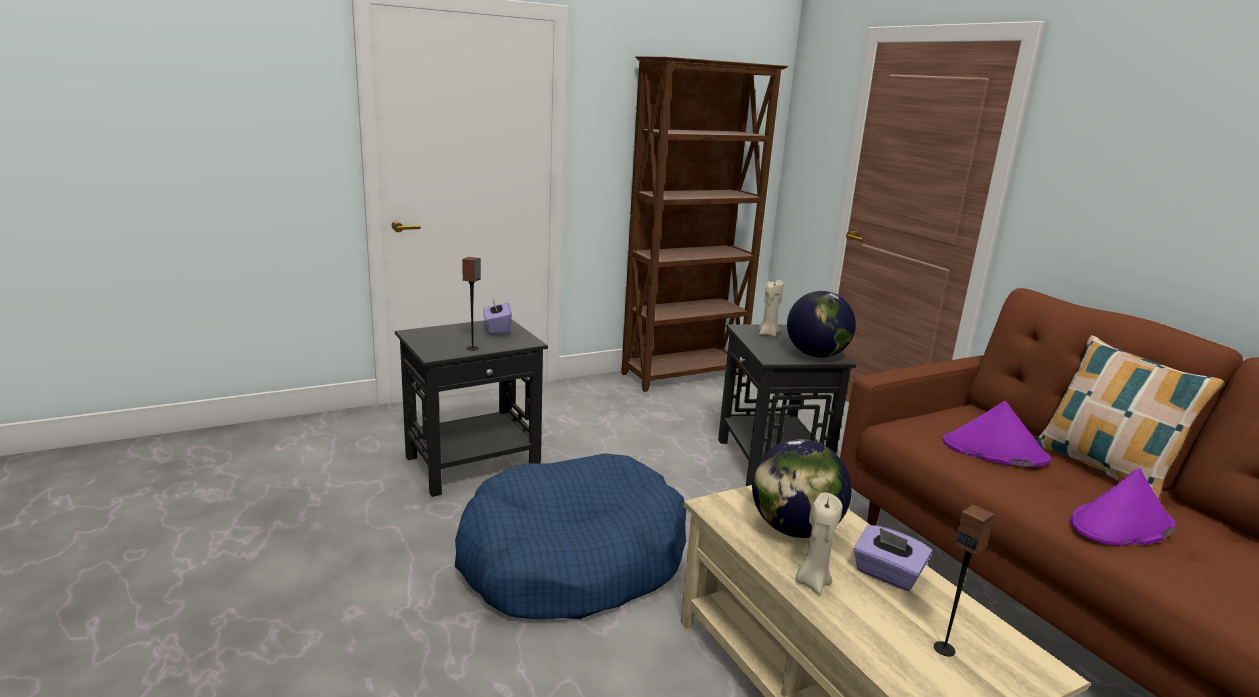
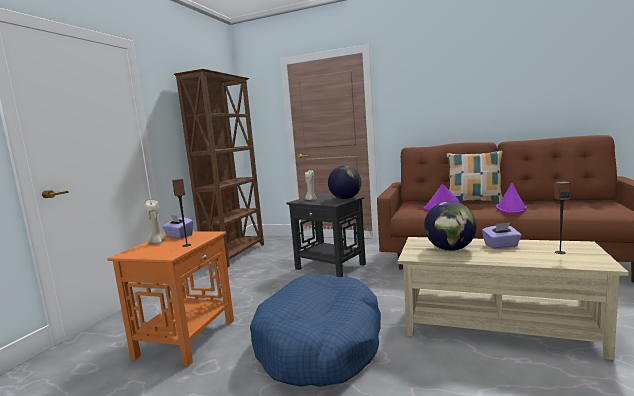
camera: 40 degrees left, 10 degrees down
black side table [395,319,548,497] -> orange side table [108,231,234,366]
beige candle [796,492,842,594] -> beige candle moved to [144,200,165,244]

